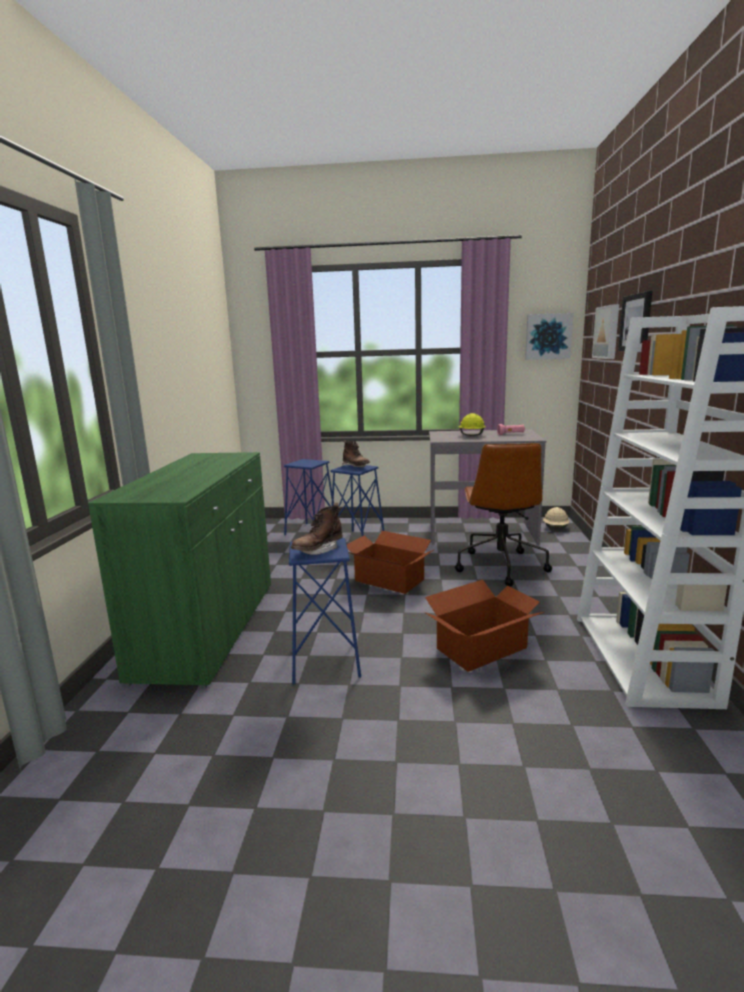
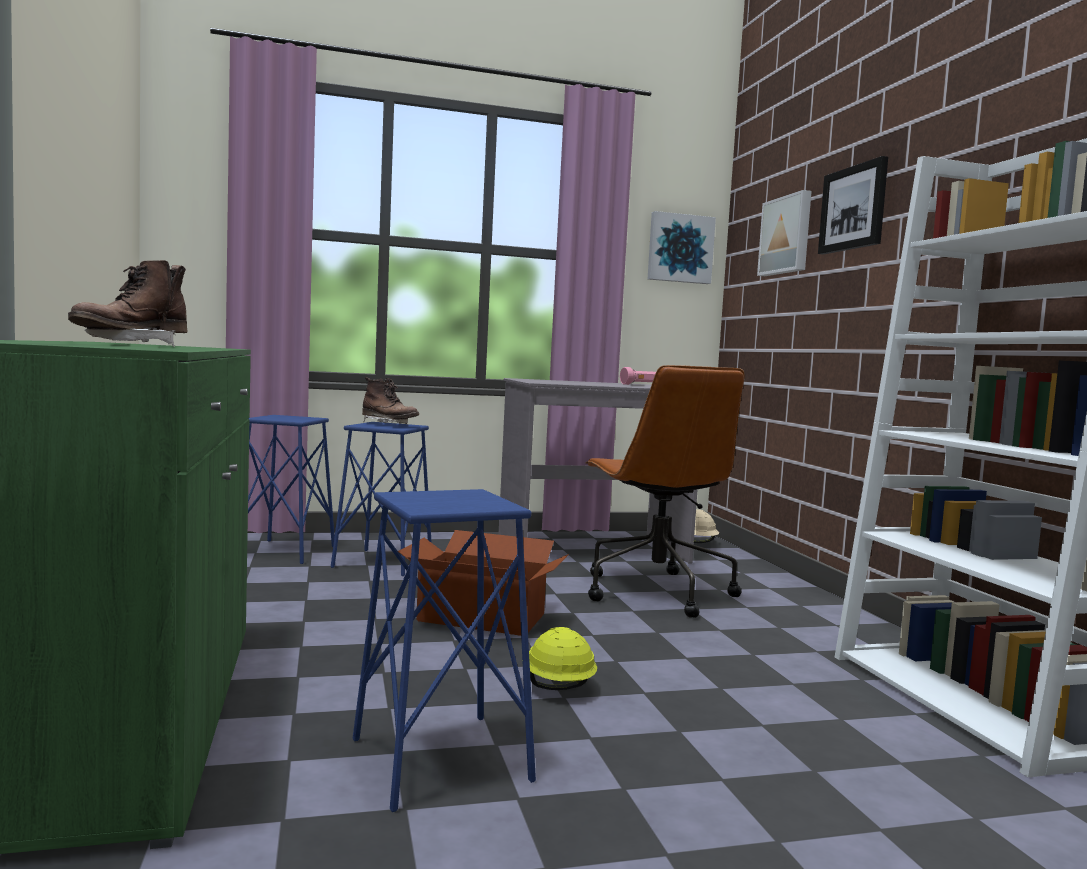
camera: 20 degrees left, 10 degrees down
brown boot [291,503,343,555] -> brown boot moved to [68,260,188,347]
cardboard box [424,580,544,672] -> none
yellow hard hat [459,413,486,436] -> yellow hard hat moved to [529,627,597,690]

